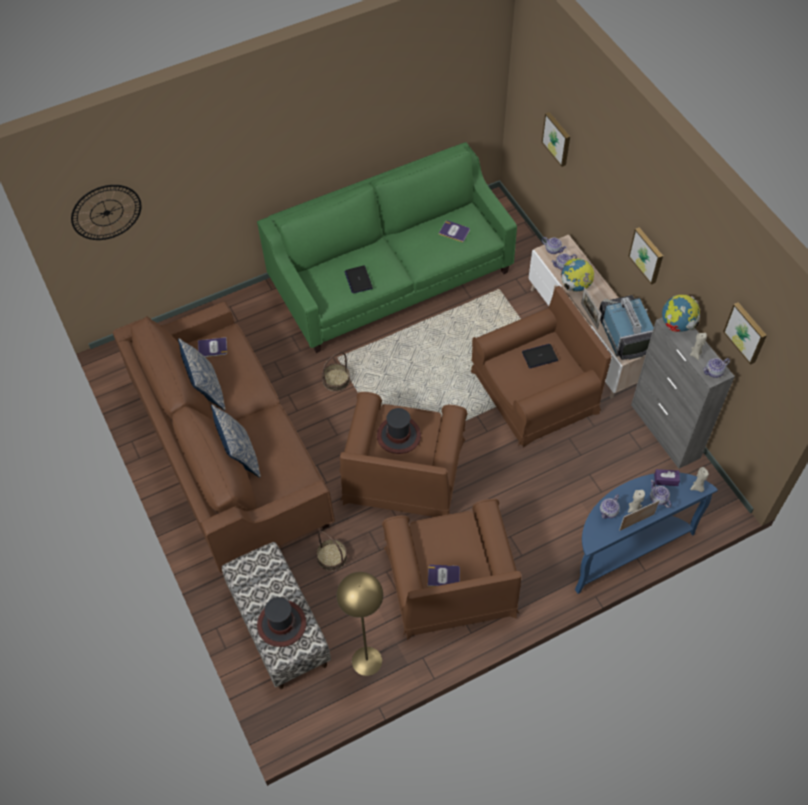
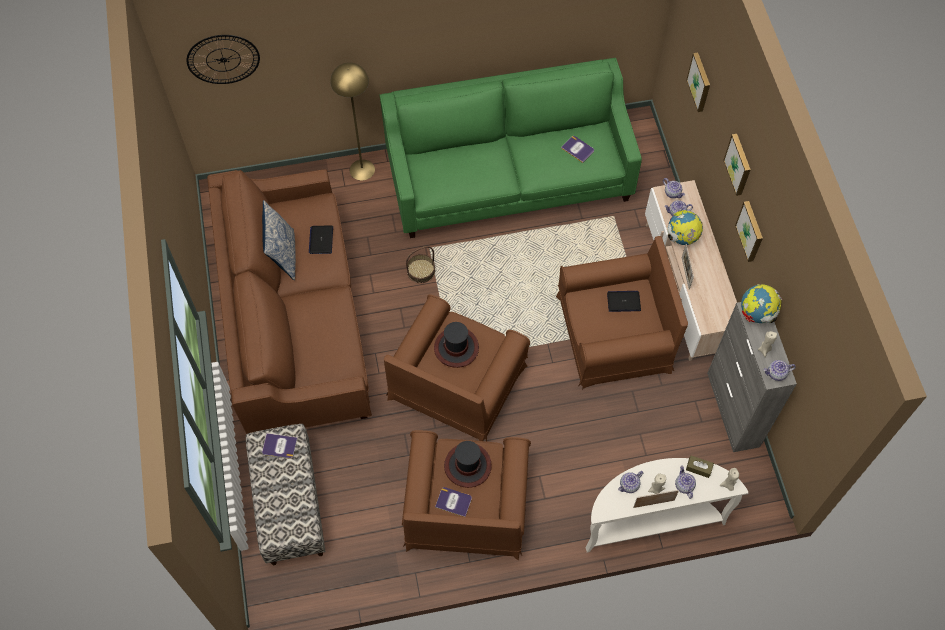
camera: 15 degrees right, 5 degrees up
book [198,337,227,357] -> book moved to [262,433,297,459]
pillow [211,404,261,478] -> none
hat [257,597,306,647] -> hat moved to [444,441,492,488]
basket [316,531,347,571] -> none
yellow floor lamp [337,572,383,676] -> yellow floor lamp moved to [330,62,375,181]
laptop [345,266,373,294] -> laptop moved to [309,225,333,254]
blue console table [575,473,718,594] -> white console table [585,458,748,553]
television [599,295,654,360] -> none
purple tissue box [654,469,680,486] -> brown tissue box [686,456,714,478]
picture [723,302,767,364] -> picture moved to [723,134,751,196]

